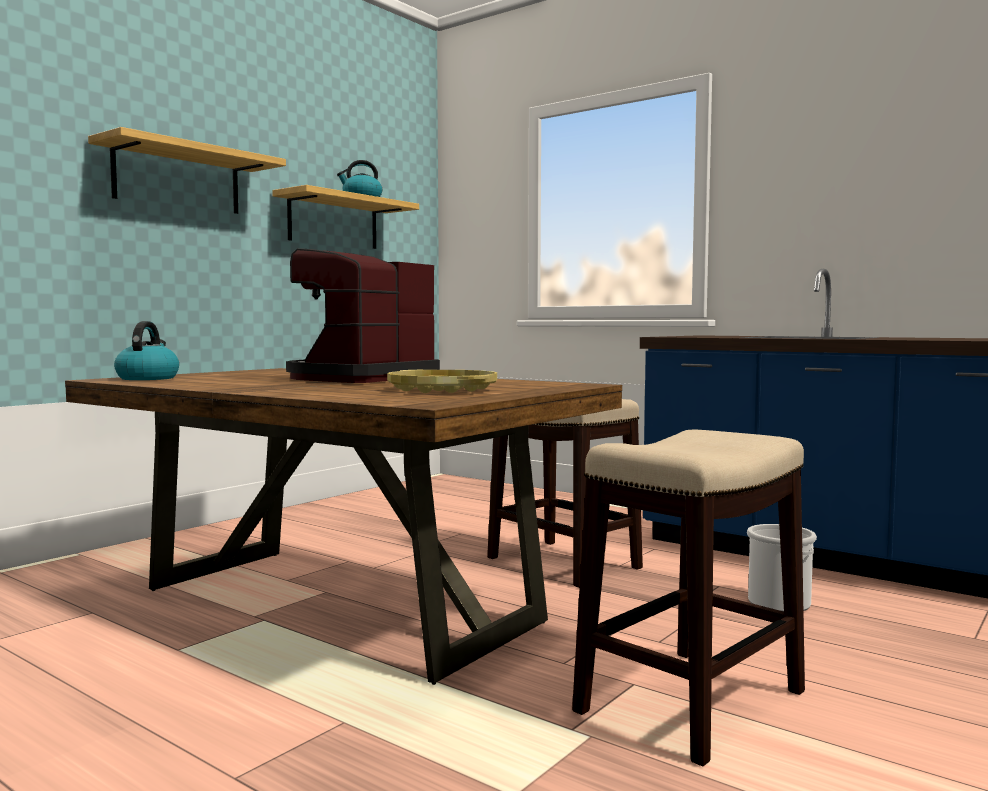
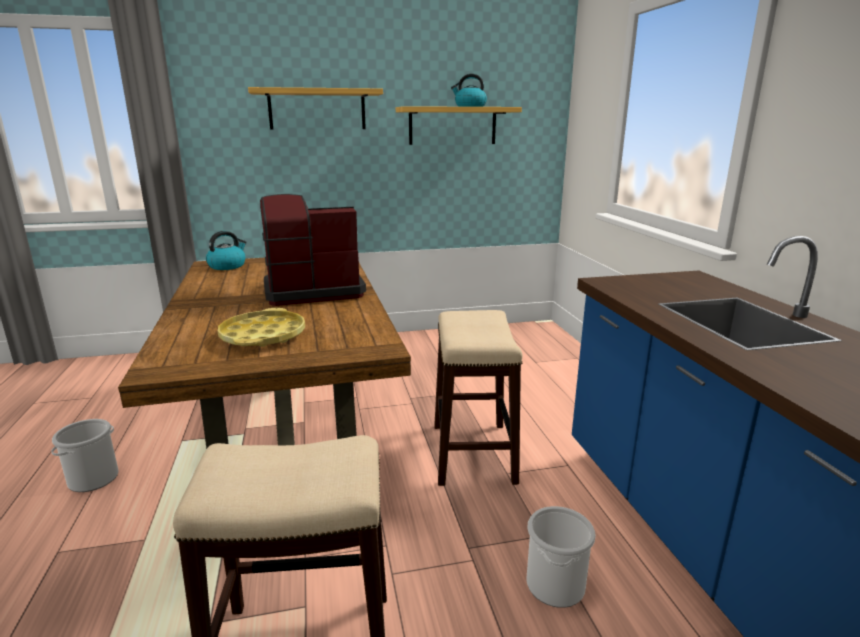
camera: 40 degrees right, 15 degrees up
none -> bucket [51,419,119,492]

